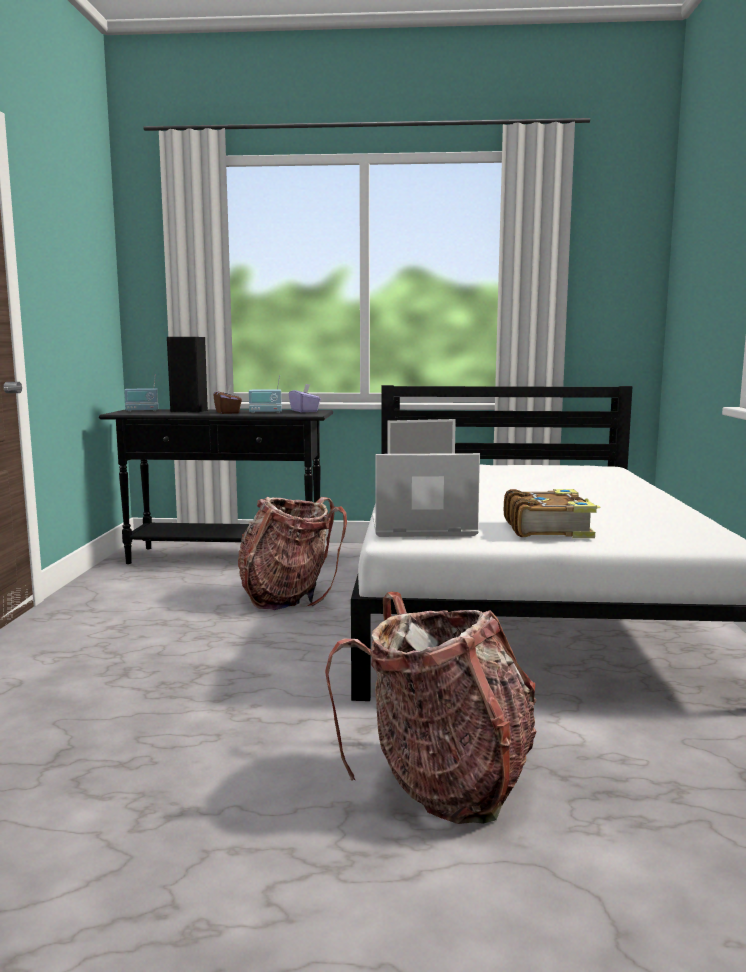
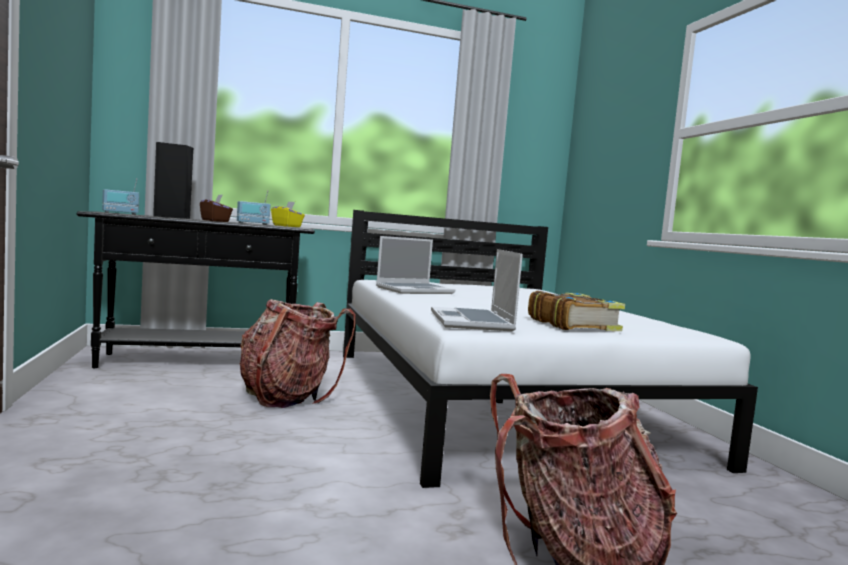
camera: 20 degrees left, 5 degrees down
purple tissue box [289,384,321,412] -> yellow tissue box [271,201,305,227]
laptop [373,453,480,537] -> laptop turned 75 degrees counterclockwise [431,249,523,331]

